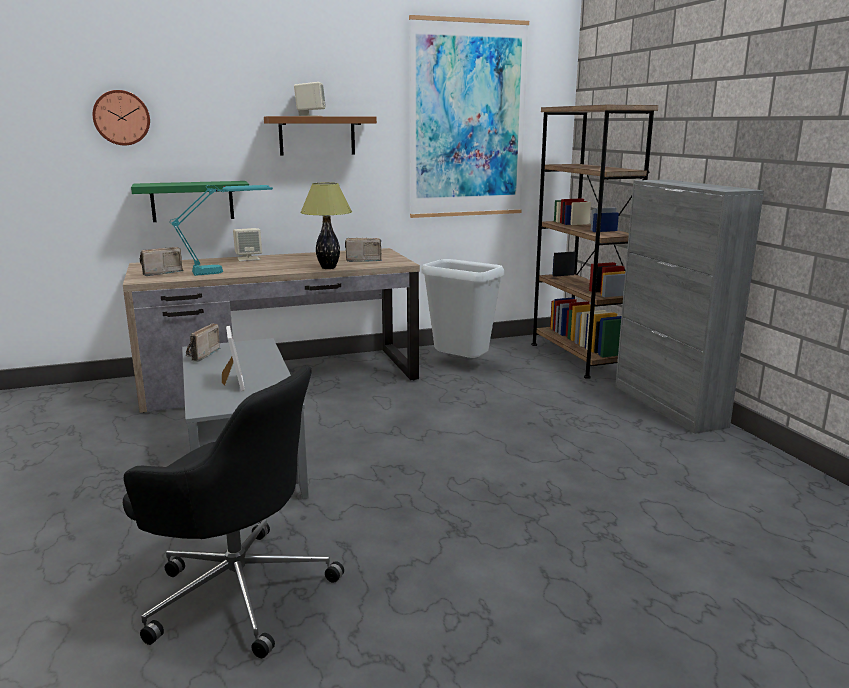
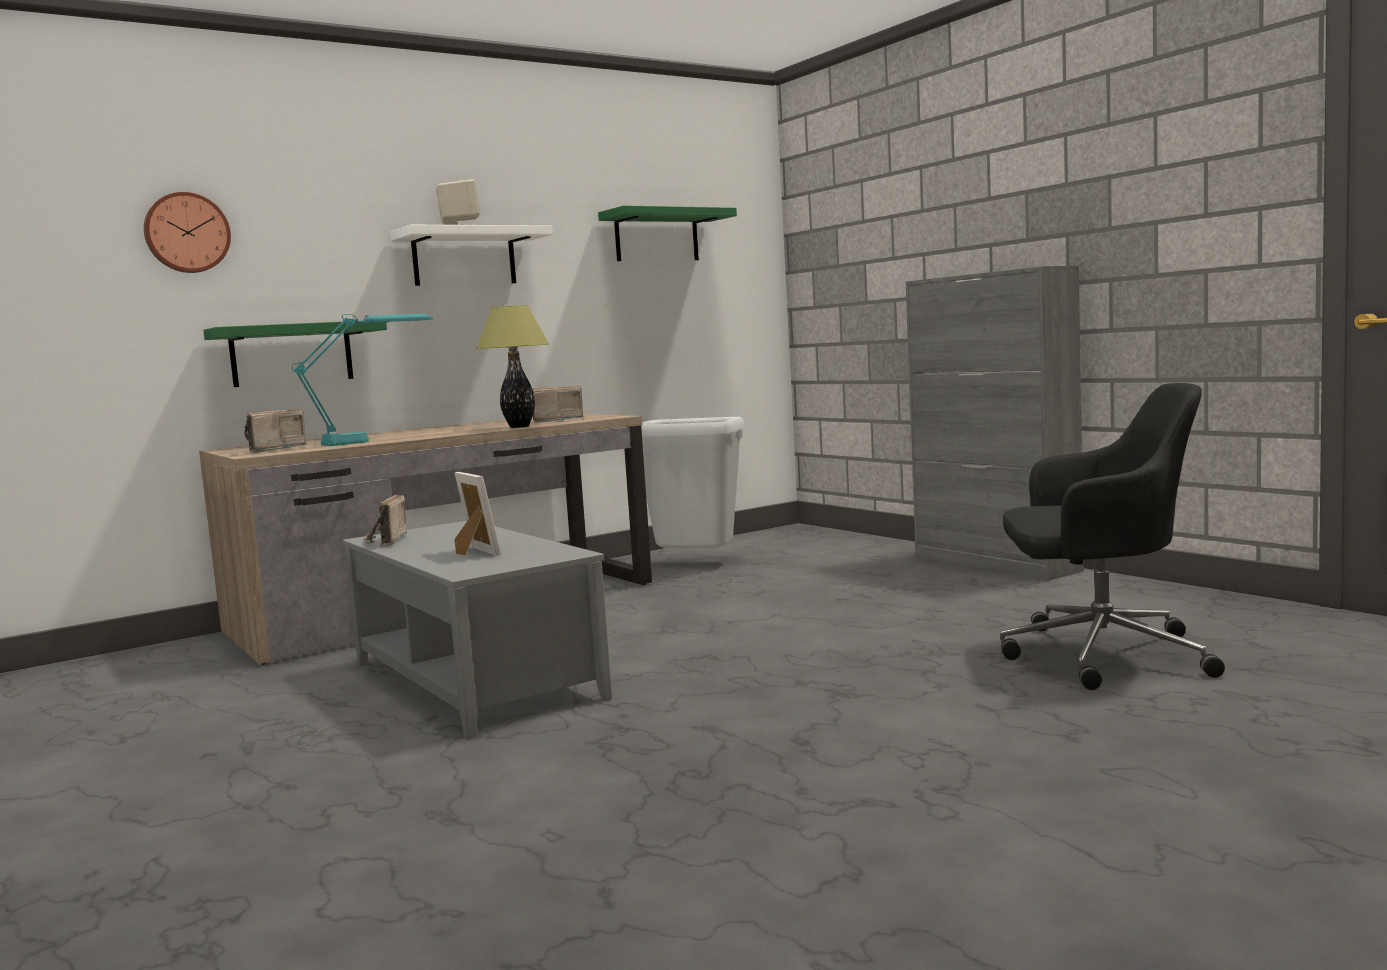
camera: 15 degrees left, 10 degrees down
black office chair [123,365,344,658] -> black office chair moved to [1000,383,1225,690]
beige speaker [233,228,262,261] -> none
brown shelf [264,116,377,156] -> white shelf [391,225,553,286]
picture [409,15,529,218] -> green shelf [598,205,737,261]
brown bookcase [531,105,658,379] -> none

